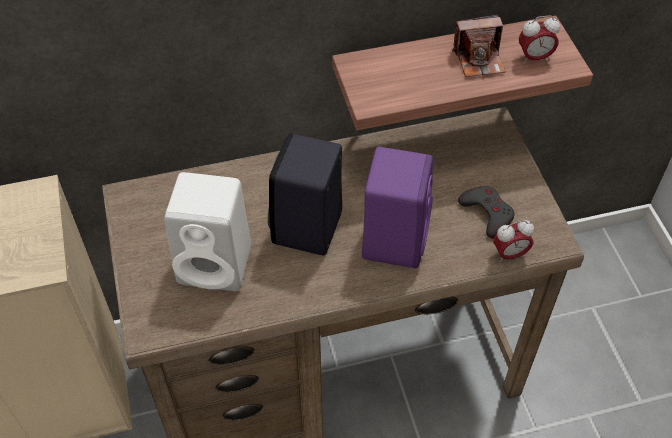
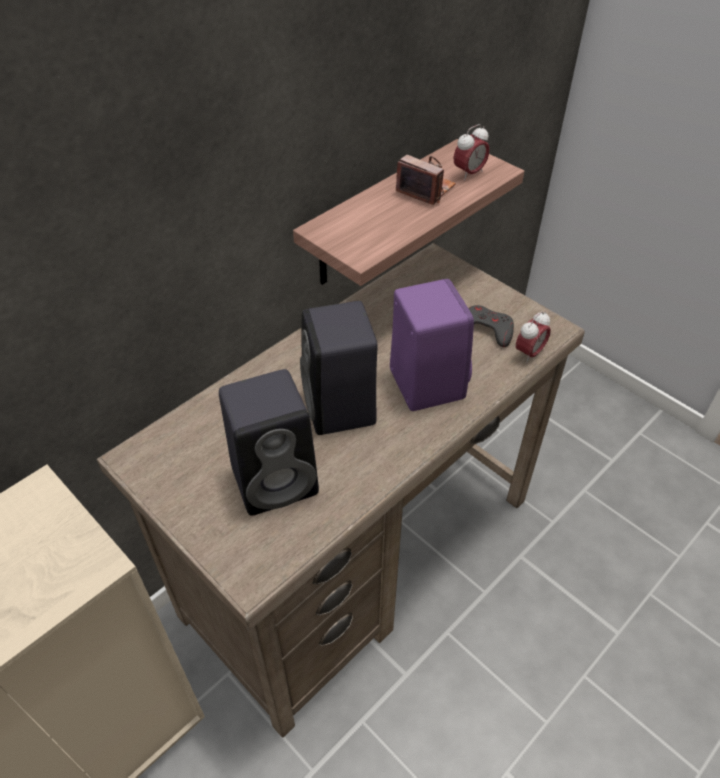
camera: 30 degrees left, 5 degrees down
white speaker [164,172,251,291] -> black speaker [219,369,319,516]
camera [452,15,506,77] -> camera turned 105 degrees counterclockwise [396,155,456,205]

